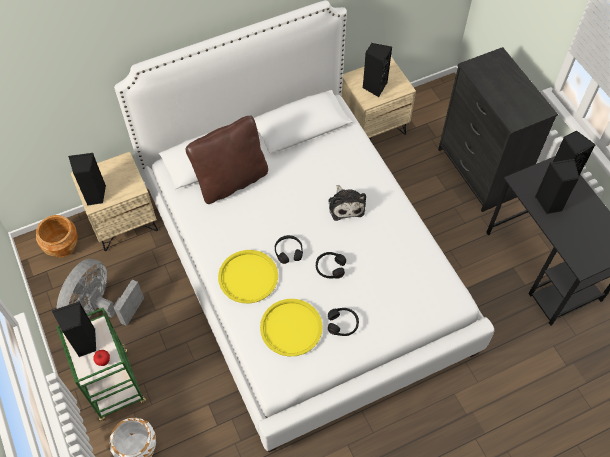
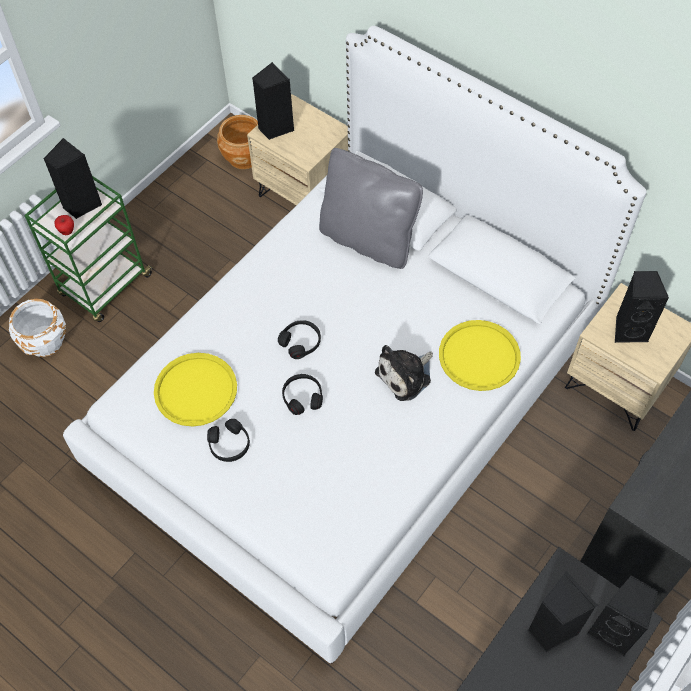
camera: 65 degrees right, 0 degrees up
grey fan [57,259,144,326] -> none
brown pillow [186,116,268,204] -> grey pillow [319,148,423,269]
yellow tray [218,250,278,303] -> yellow tray moved to [439,320,521,391]

